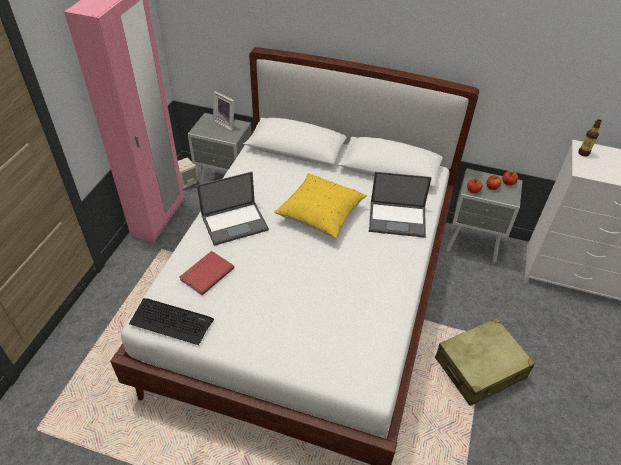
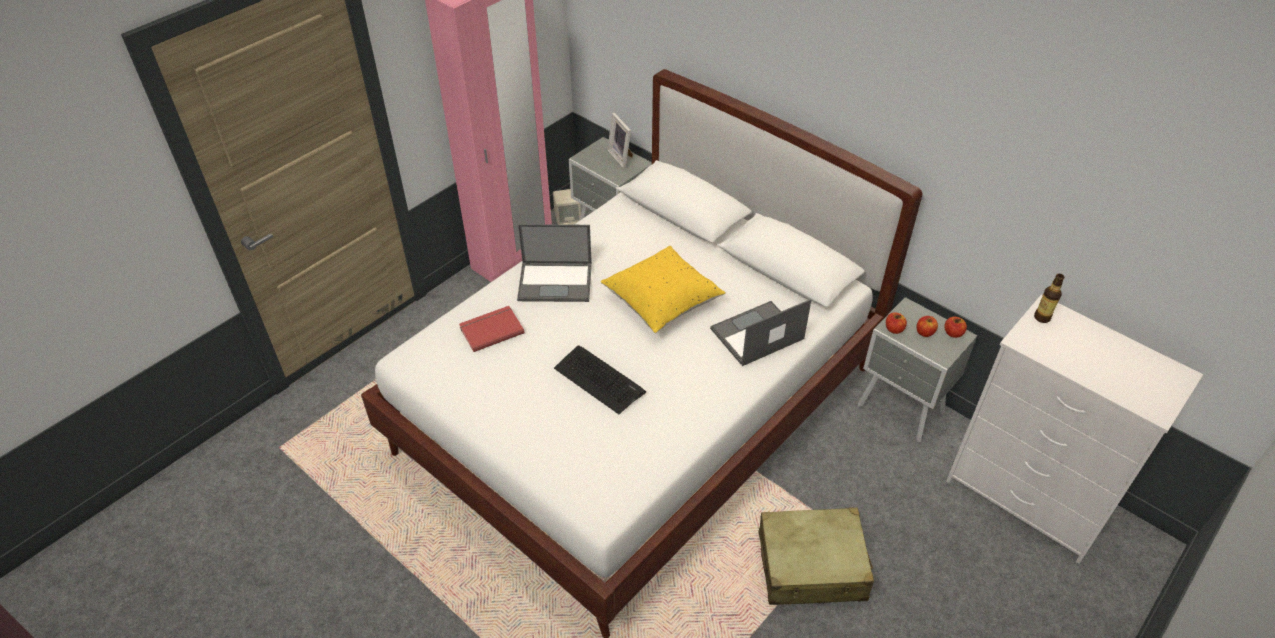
camera: 25 degrees right, 0 degrees up
keyboard [129,298,214,345] -> keyboard moved to [554,345,646,414]
laptop [369,172,432,238] -> laptop turned 120 degrees clockwise [710,299,811,366]

